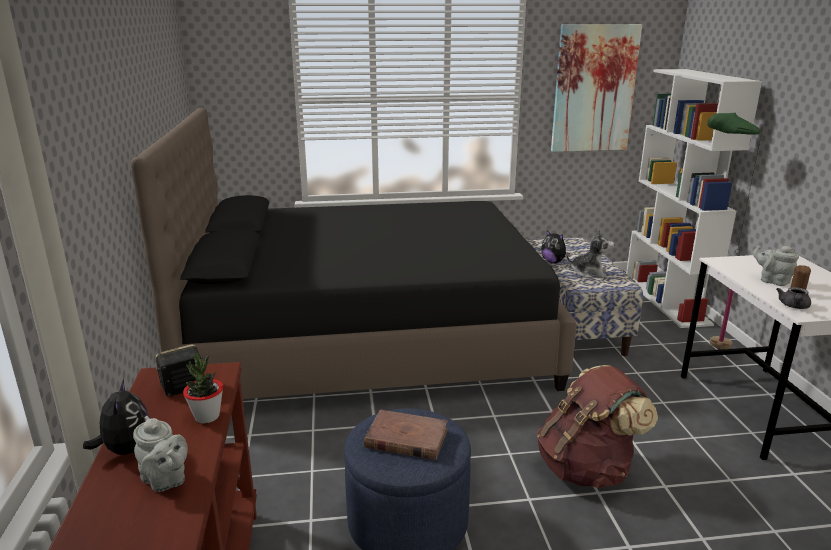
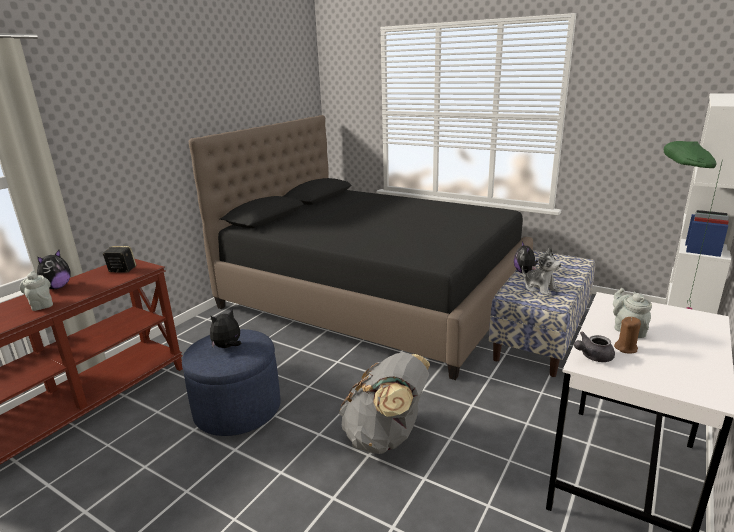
camera: 40 degrees right, 0 degrees up
grey teapot [133,416,188,492] -> grey teapot turned 150 degrees clockwise [20,271,53,311]
potted plant [183,353,223,423] -> none
brown book [364,409,448,460] -> plush toy [210,309,241,348]
brown backpack [537,365,658,489] -> grey backpack [339,353,430,454]
picture [551,24,642,152] -> none

